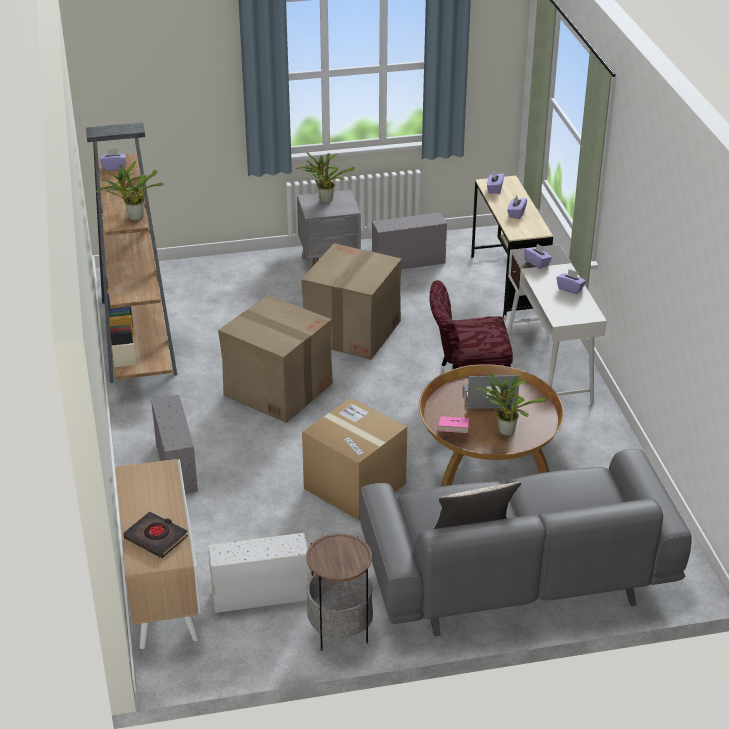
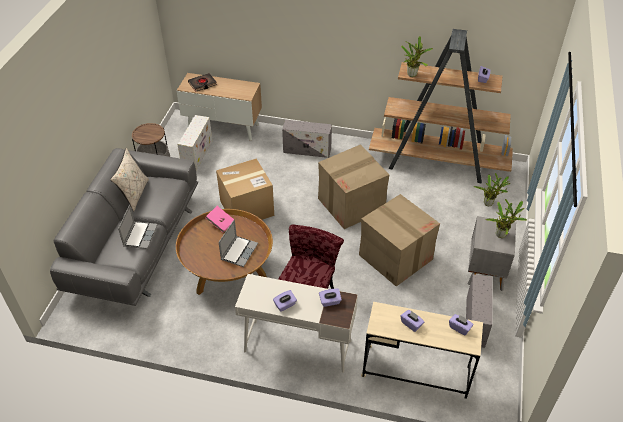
camera: 115 degrees right, 10 degrees up
potted plant [475,372,546,436] -> potted plant moved to [473,173,510,206]
none -> laptop [118,204,158,249]

